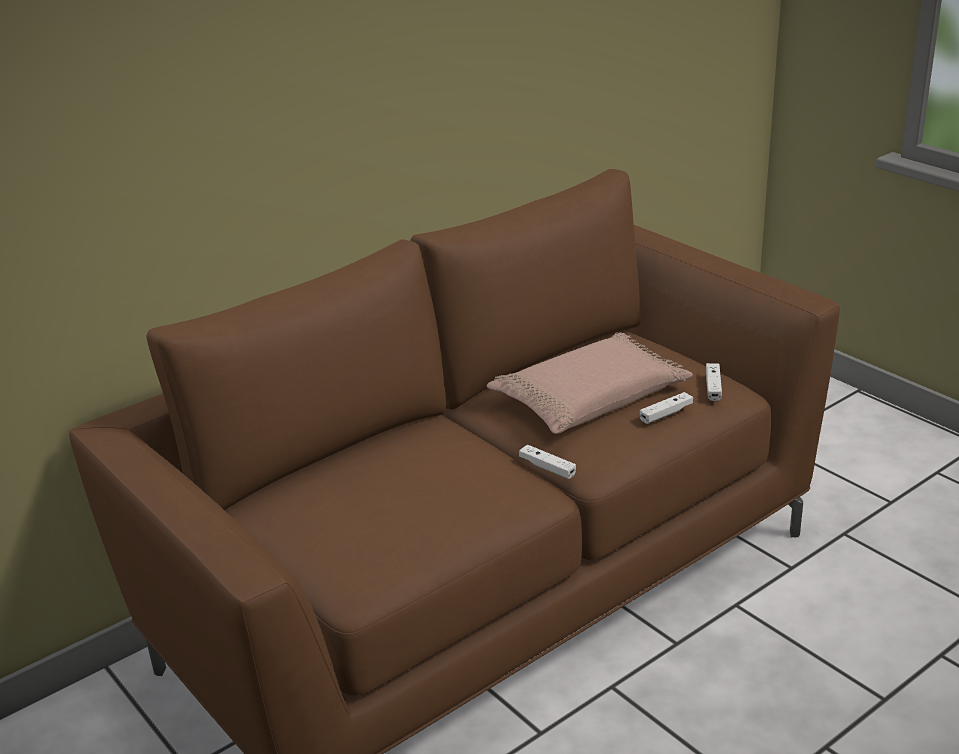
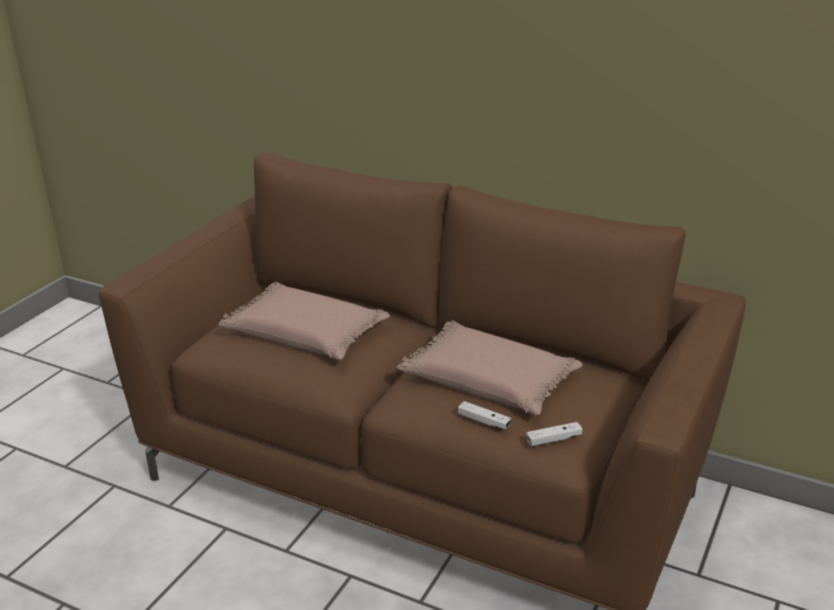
camera: 65 degrees right, 0 degrees up
white game controller [519,444,576,479] -> none
none -> beige pillow [218,282,390,360]

